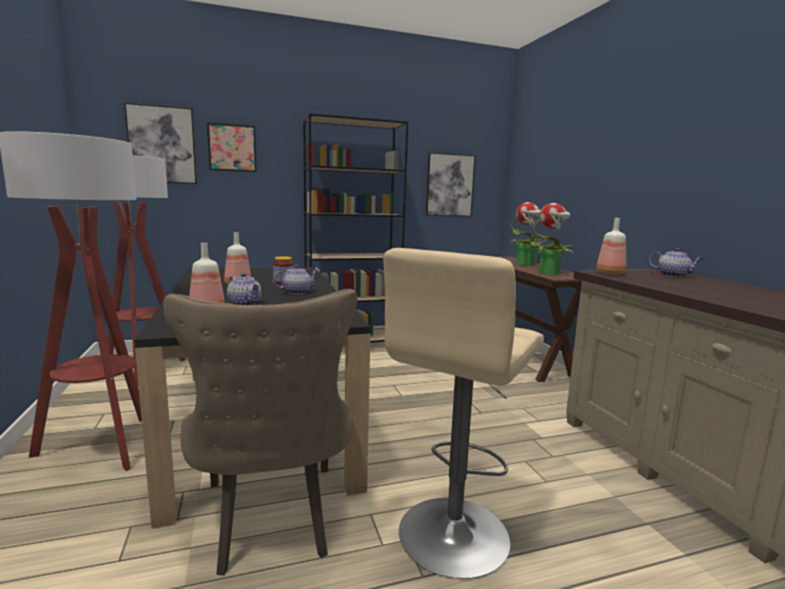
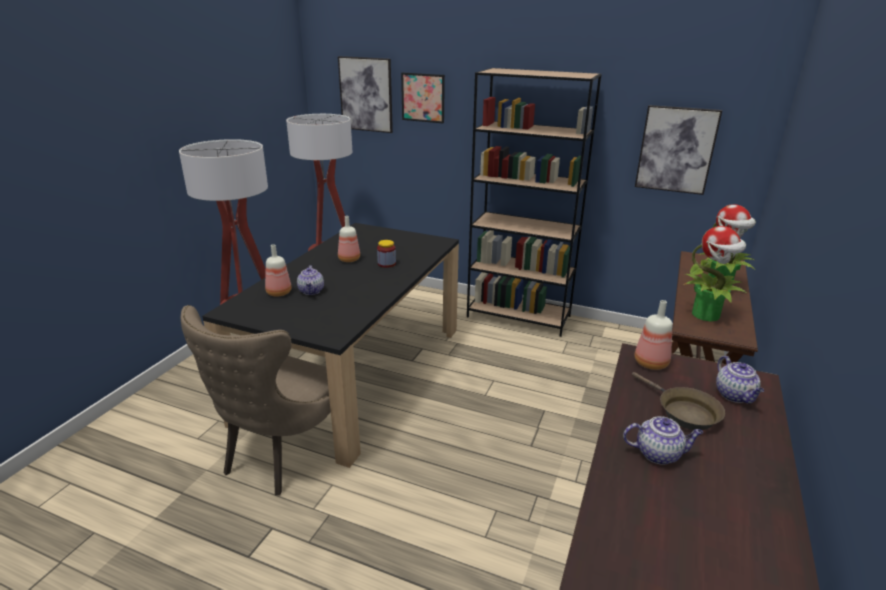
camera: 40 degrees right, 15 degrees up
teapot [273,265,318,294] -> teapot moved to [623,416,703,465]
beige stool [383,248,544,579] -> none
none -> brown frying pan [632,372,725,430]

